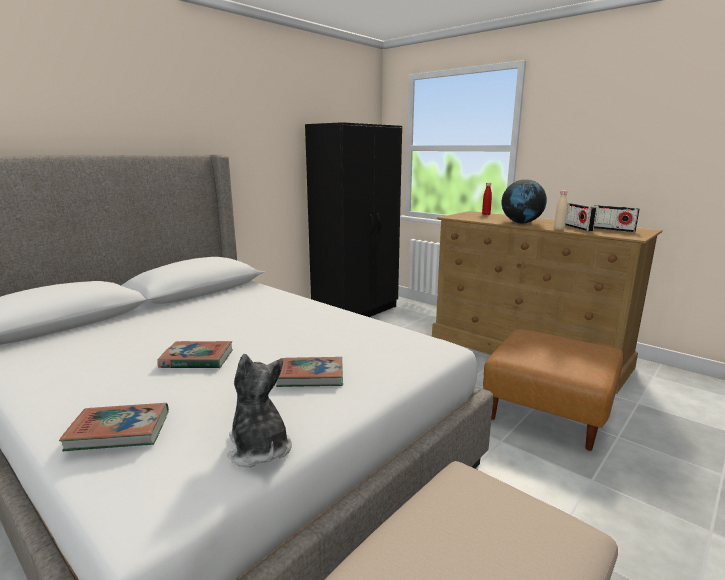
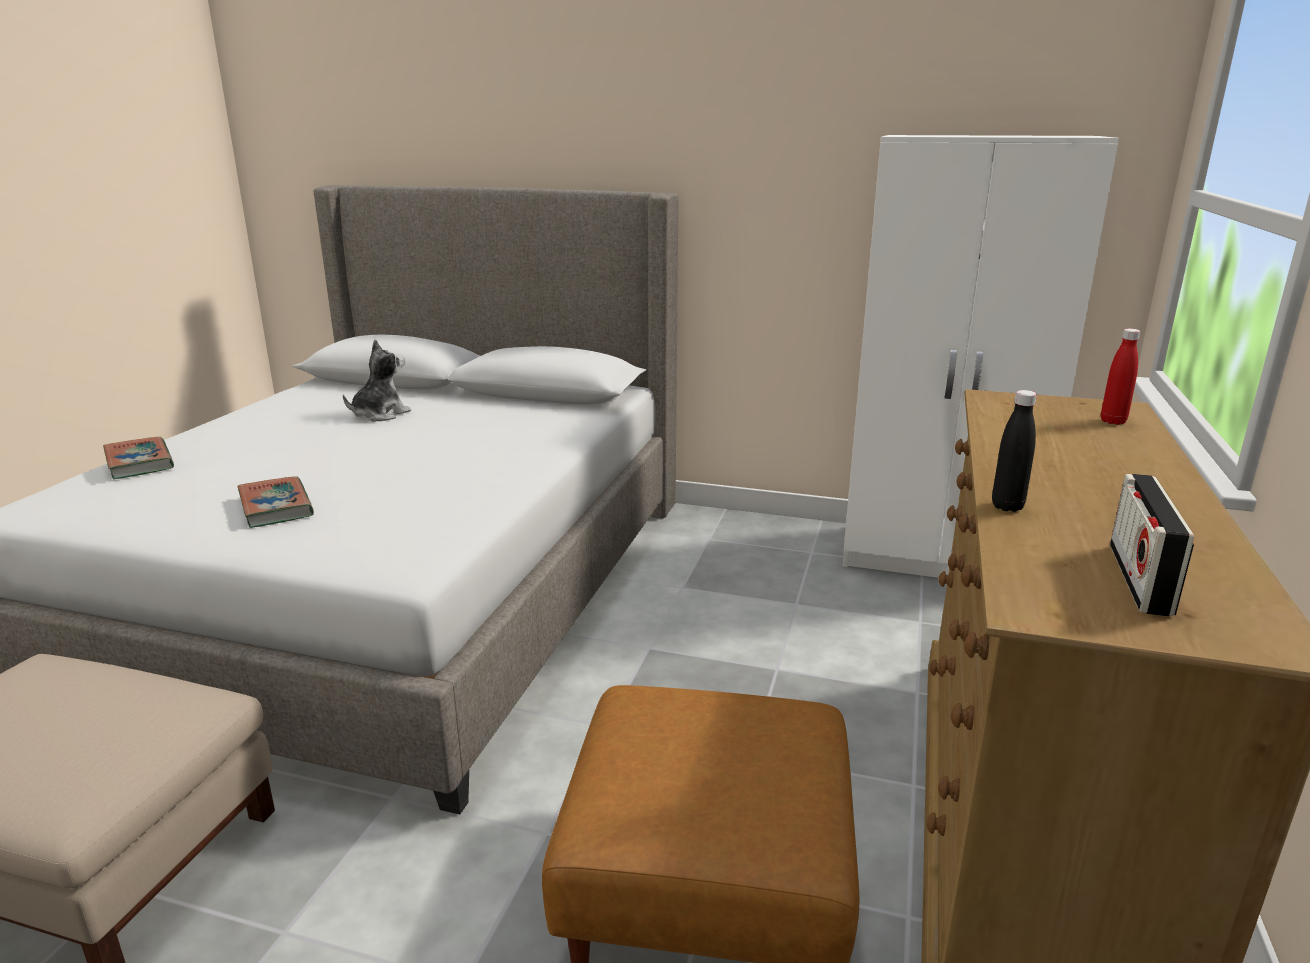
camera: 65 degrees right, 5 degrees up
book [157,341,233,369] -> none
plush toy [227,354,292,468] -> plush toy moved to [343,340,411,421]
black wardrobe [305,122,402,317] -> white wardrobe [843,135,1119,578]
globe [502,179,547,224] -> none
beige bottle [554,190,567,230] -> black bottle [992,390,1037,512]
radio [565,203,597,231] -> none

